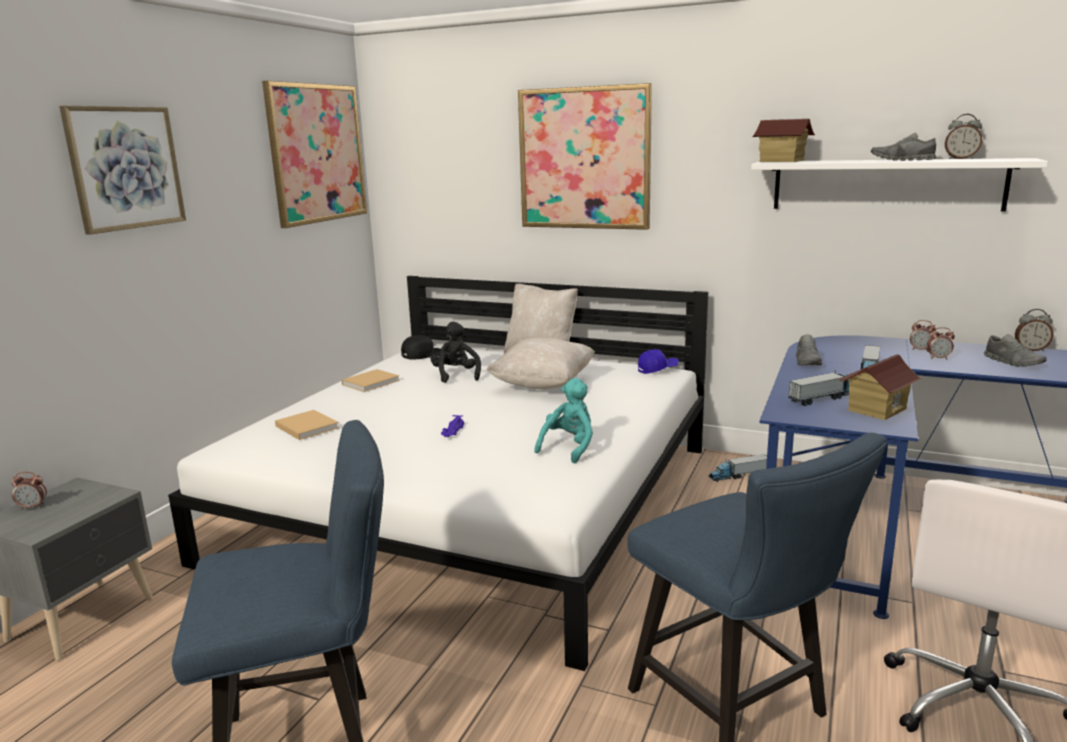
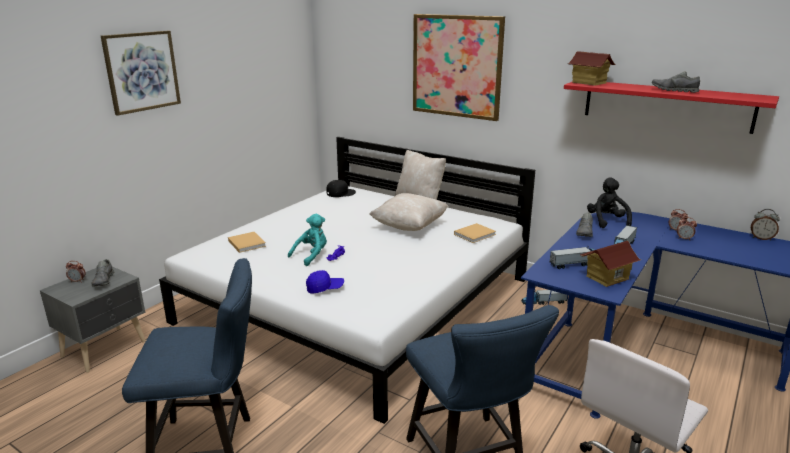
camera: 10 degrees right, 5 degrees up
picture [262,81,367,228] -> none
beige book [341,369,400,392] -> beige book moved to [454,223,496,243]
black plush toy [431,322,481,383] -> black plush toy moved to [587,177,632,228]
turquoise plush toy [535,378,593,464] -> turquoise plush toy moved to [288,214,327,266]
blue cap [638,349,679,374] -> blue cap moved to [306,270,344,293]
white shelf [751,158,1048,212] -> red shelf [564,82,779,134]
alarm clock [945,114,982,159] -> none
grey shoe [984,334,1046,367] -> grey shoe moved to [92,259,114,287]

